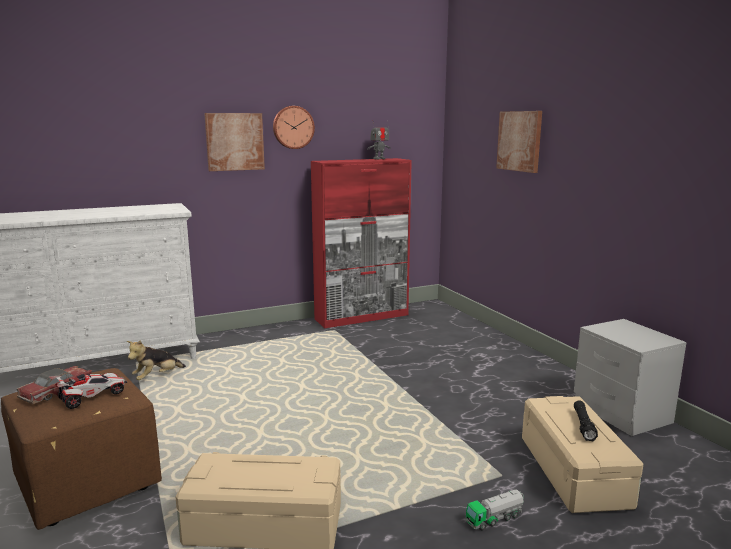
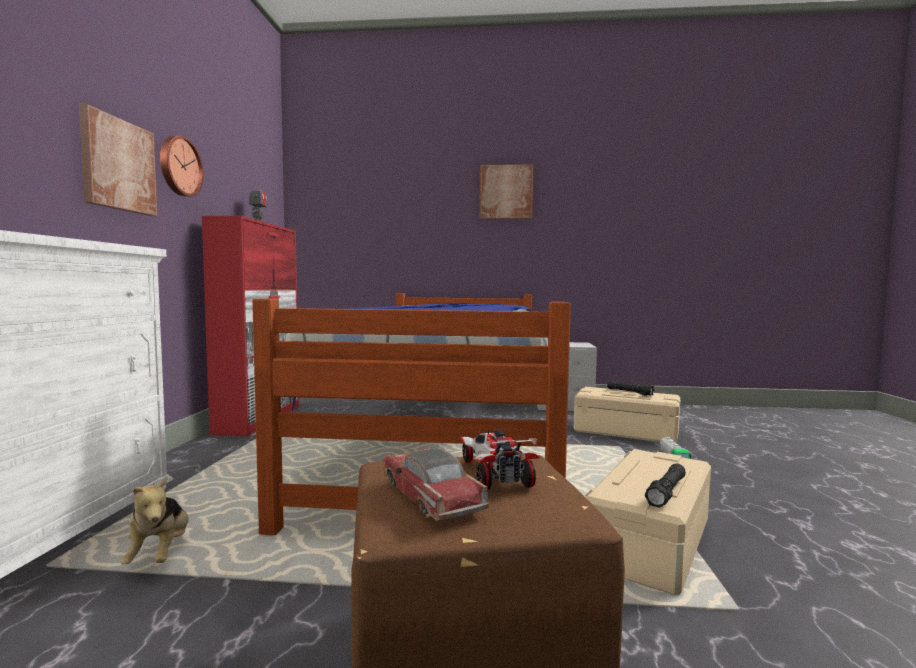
camera: 60 degrees left, 10 degrees down
picture [496,111,542,173] -> picture moved to [480,164,533,219]
none -> bed [252,293,571,535]
none -> black flashlight [645,463,686,508]

